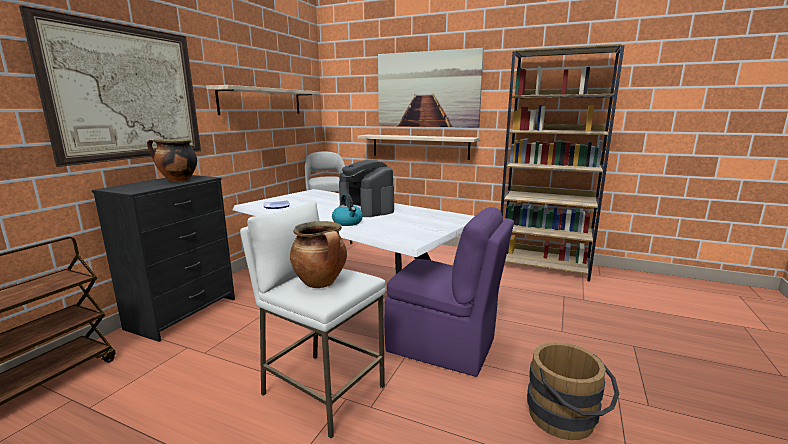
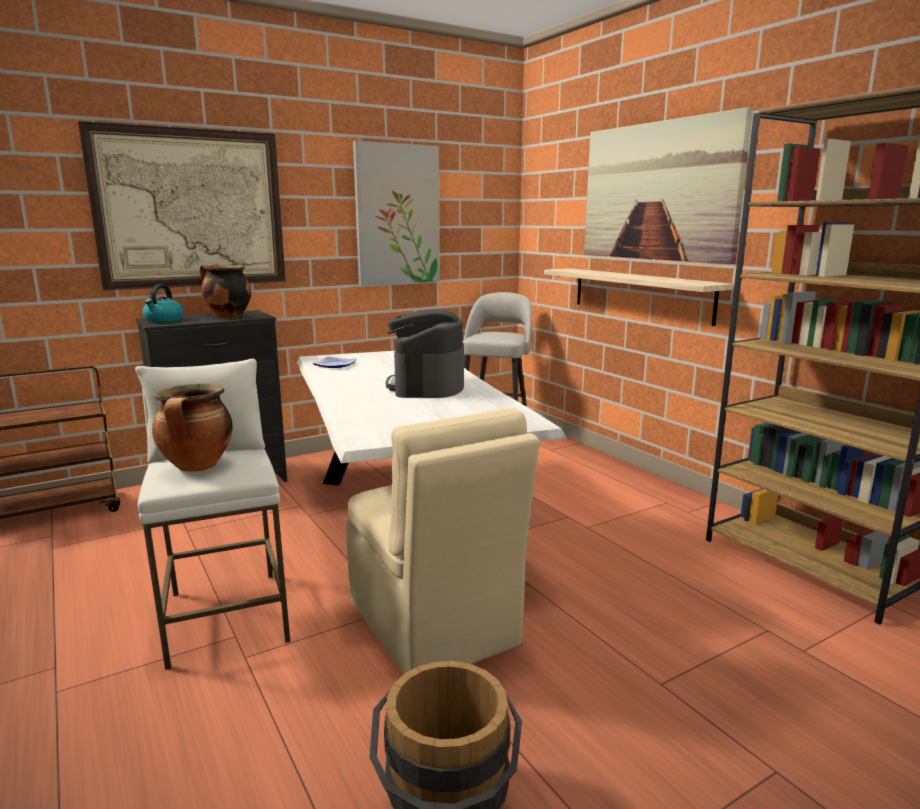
camera: 35 degrees right, 0 degrees up
shelf [206,85,320,115] -> picture [353,141,440,286]
kettle [332,194,363,226] -> kettle moved to [142,284,183,323]
purple chair [384,207,514,377] -> beige chair [346,408,540,674]

